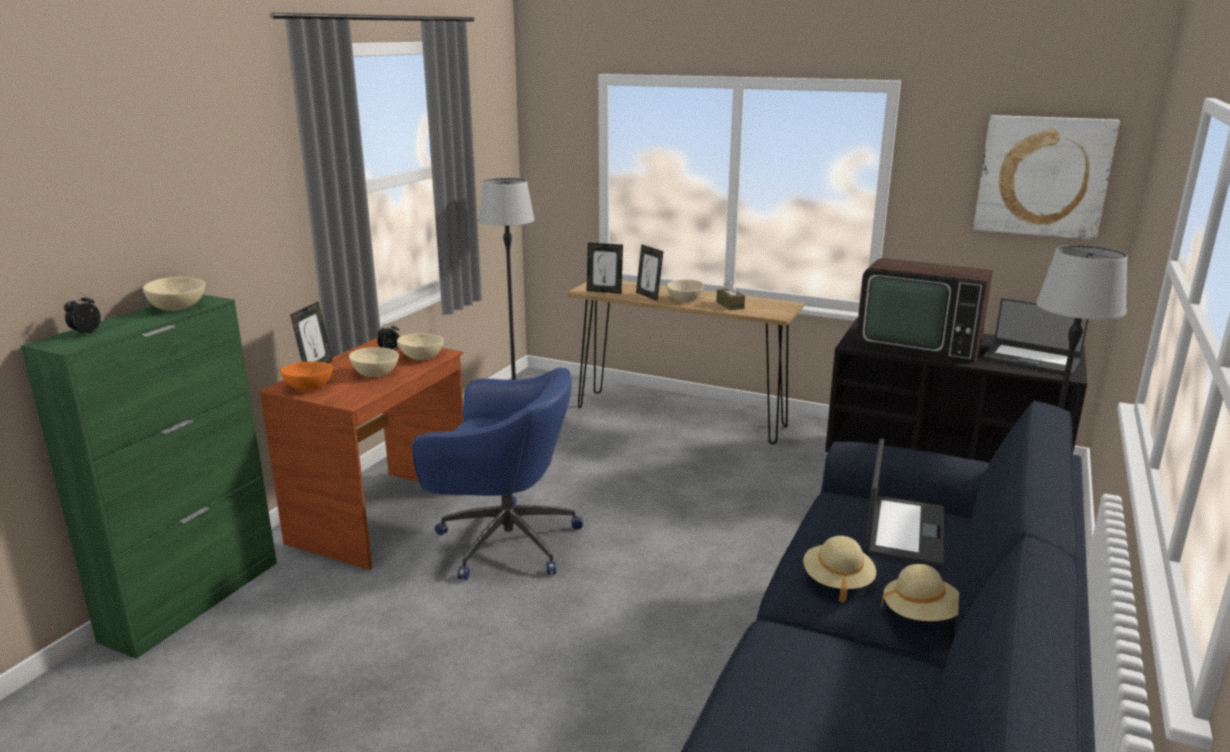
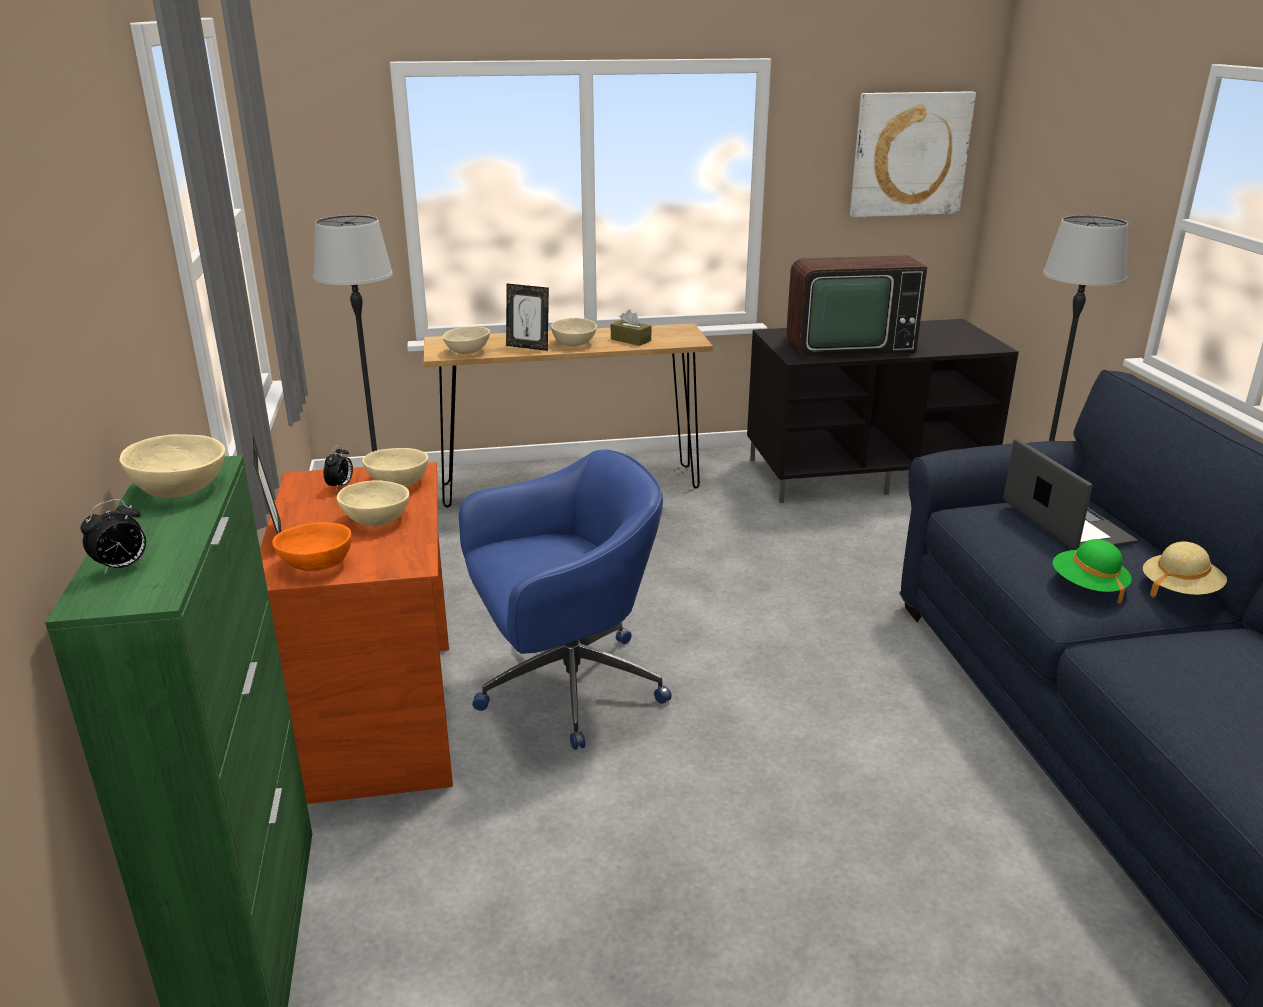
camera: 35 degrees left, 5 degrees up
alarm clock [64,293,101,336] -> alarm clock turned 120 degrees counterclockwise [81,499,146,575]
picture frame [587,243,623,294] -> beige bowl [443,326,490,354]
beige hat [803,536,876,603] -> green hat [1053,539,1132,603]
laptop [983,298,1089,375] -> none

